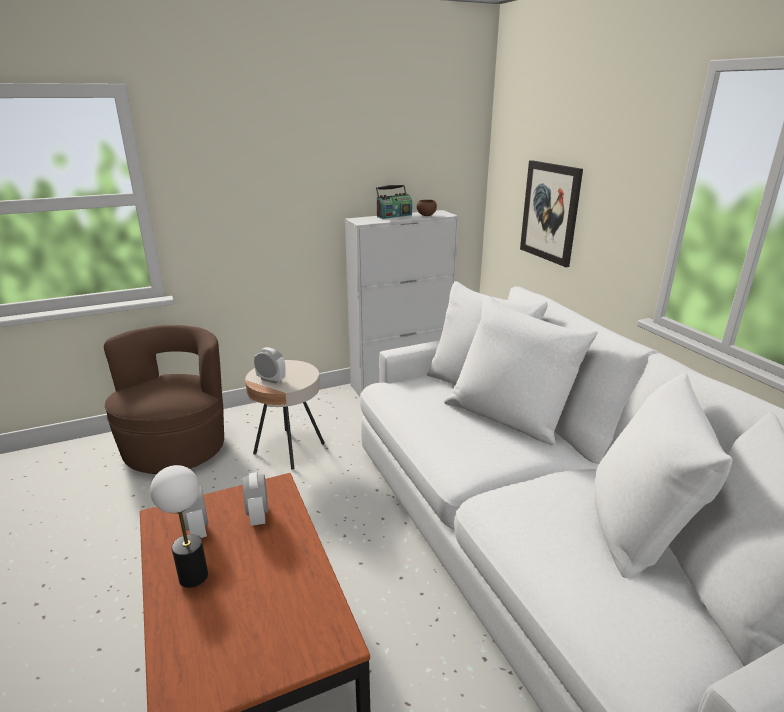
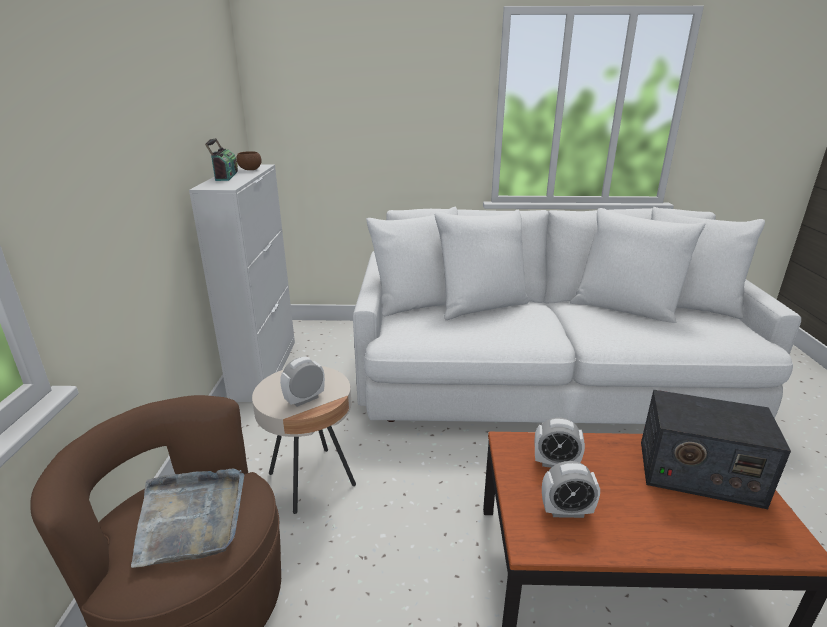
camera: 65 degrees left, 0 degrees up
table lamp [150,465,208,588] -> none
picture [520,160,583,267] -> none
none -> grey tray [131,468,244,568]
none -> radio [641,390,791,509]

